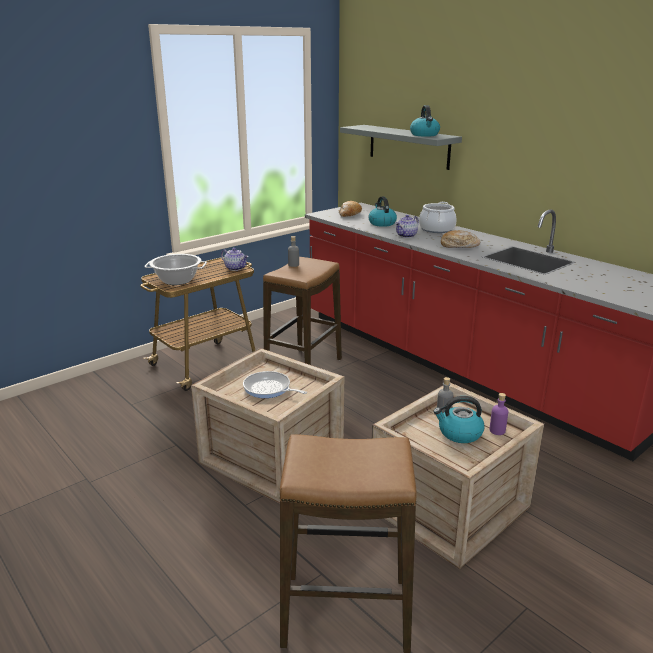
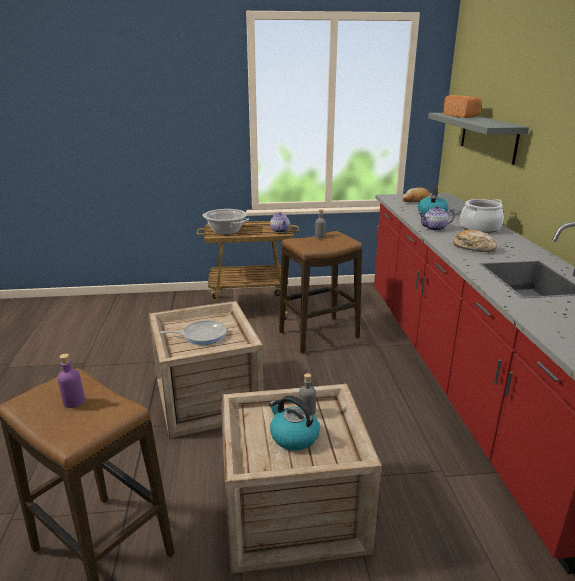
camera: 35 degrees right, 0 degrees up
frying pan [243,371,307,398] -> frying pan turned 105 degrees clockwise [160,320,227,345]
kettle [410,105,440,137] -> none
purple bottle [489,393,508,435] -> purple bottle moved to [58,353,85,408]
none -> bread [443,95,482,118]

